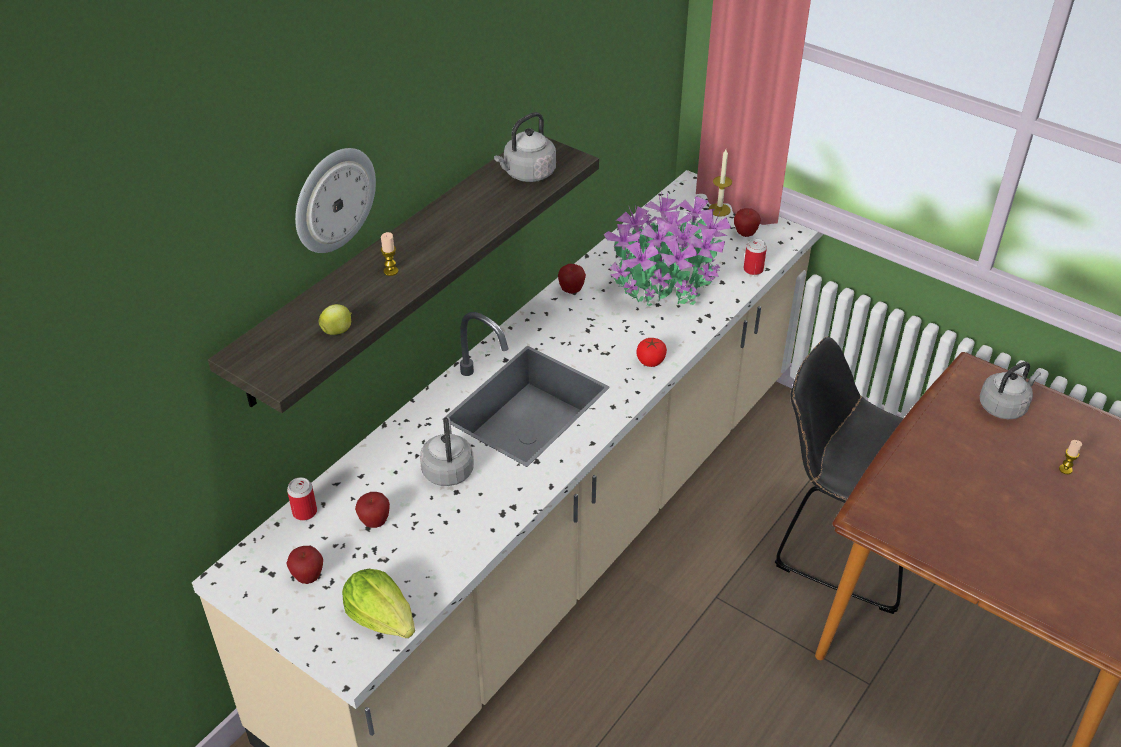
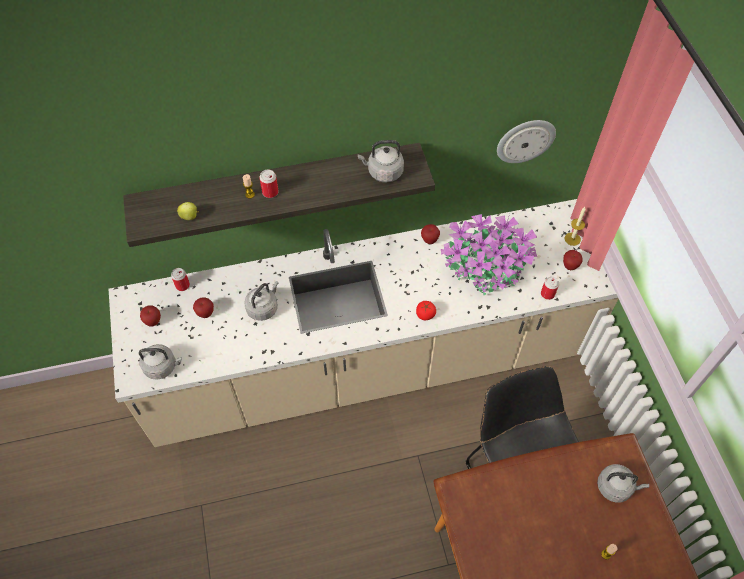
camera: 40 degrees right, 15 degrees up
wall clock [295,148,376,253] -> wall clock moved to [497,120,556,163]
lettuce [342,569,415,638] -> grey kettle [139,344,182,380]
none -> can [259,169,279,198]

